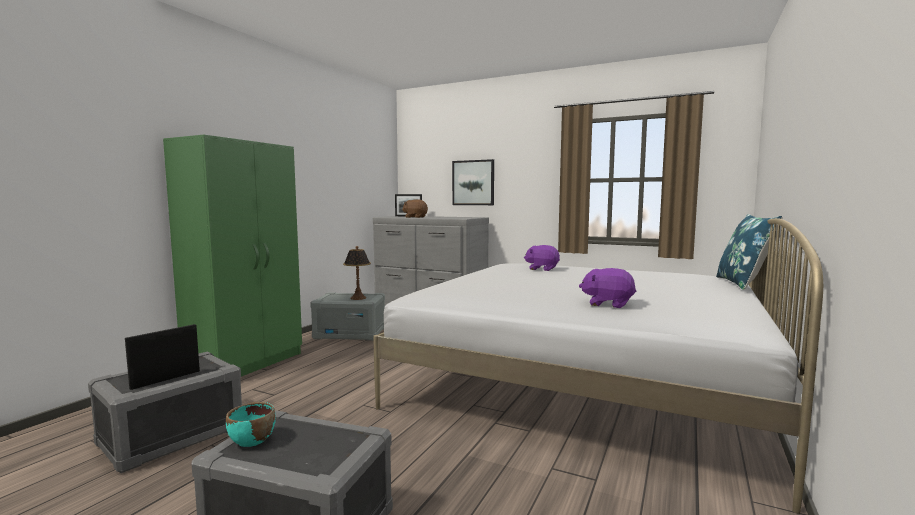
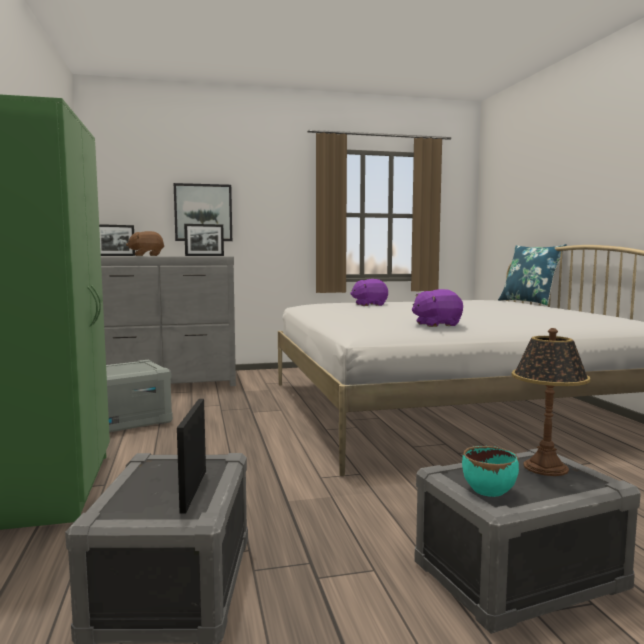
camera: 40 degrees left, 0 degrees up
table lamp [343,246,371,300] -> table lamp moved to [512,328,590,476]
purple plush toy [579,268,636,308] -> purple plush toy moved to [412,289,463,327]
none -> picture frame [184,224,224,256]

